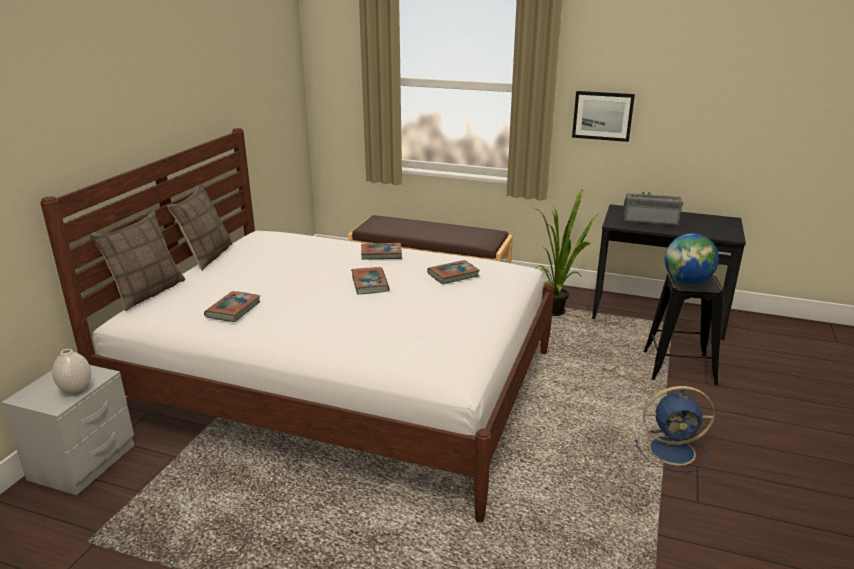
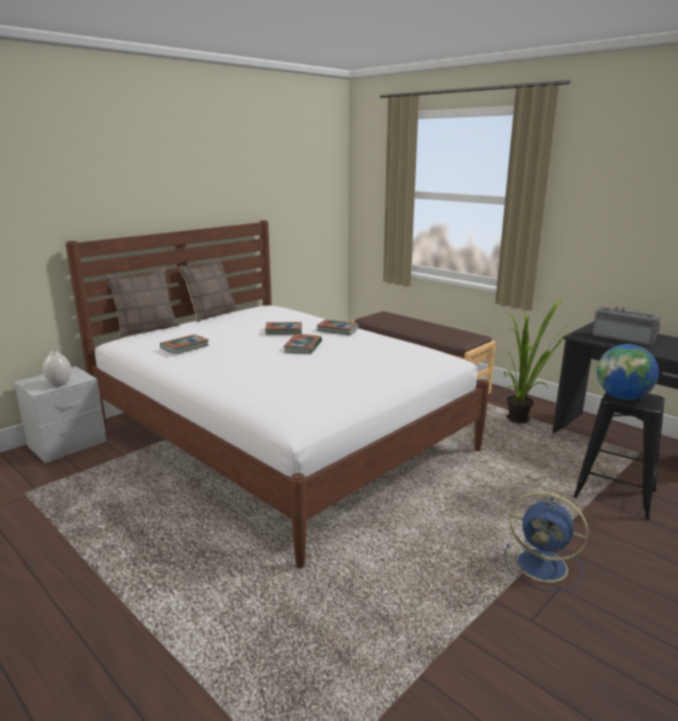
camera: 25 degrees right, 5 degrees down
book [427,260,480,284] -> book moved to [265,322,302,335]
picture [572,91,635,142] -> none

